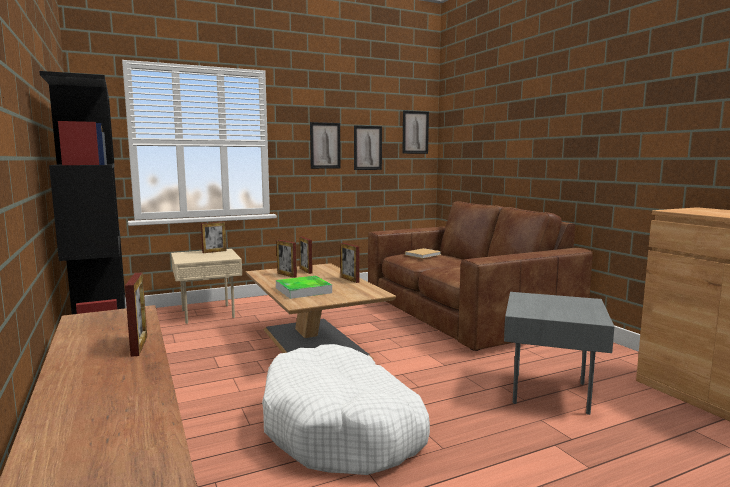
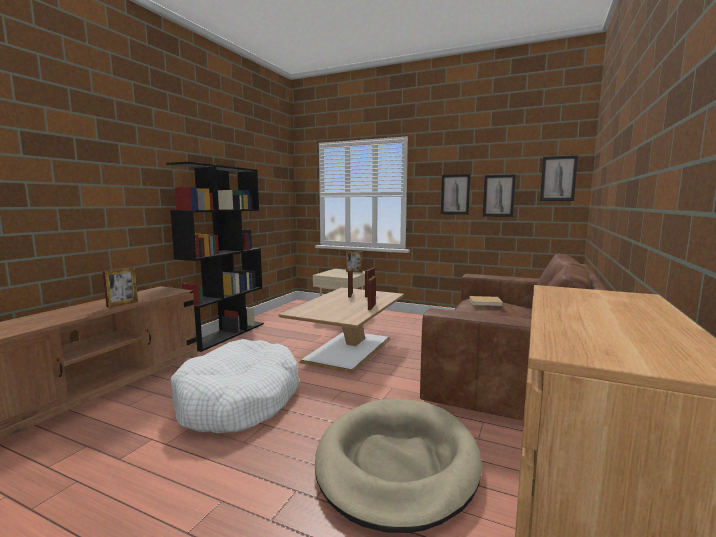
camera: 50 degrees right, 0 degrees up
tray [276,276,332,299] -> none
grey side table [504,292,615,415] -> beige dog bed [315,399,482,533]

